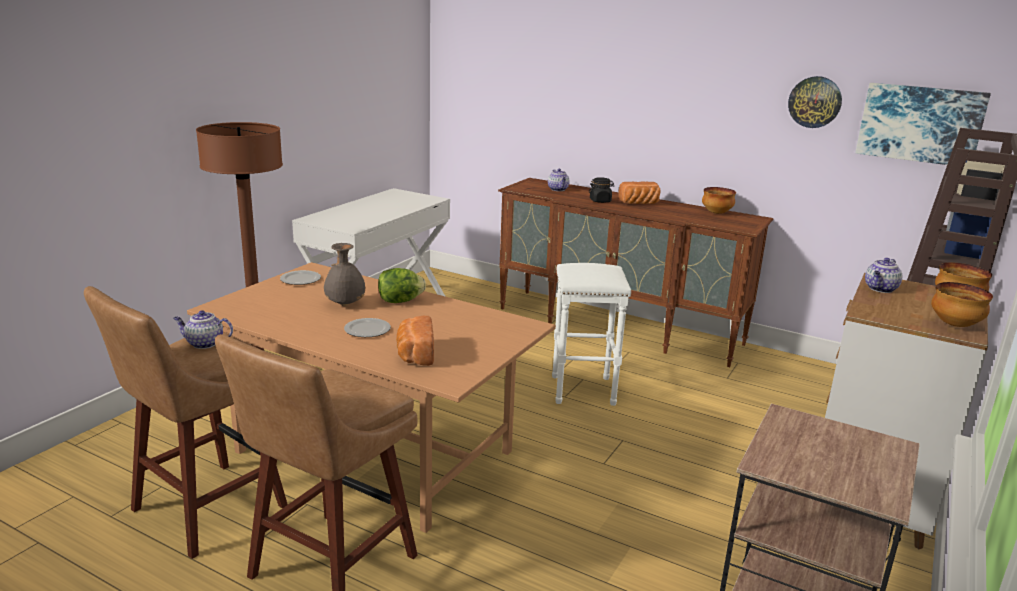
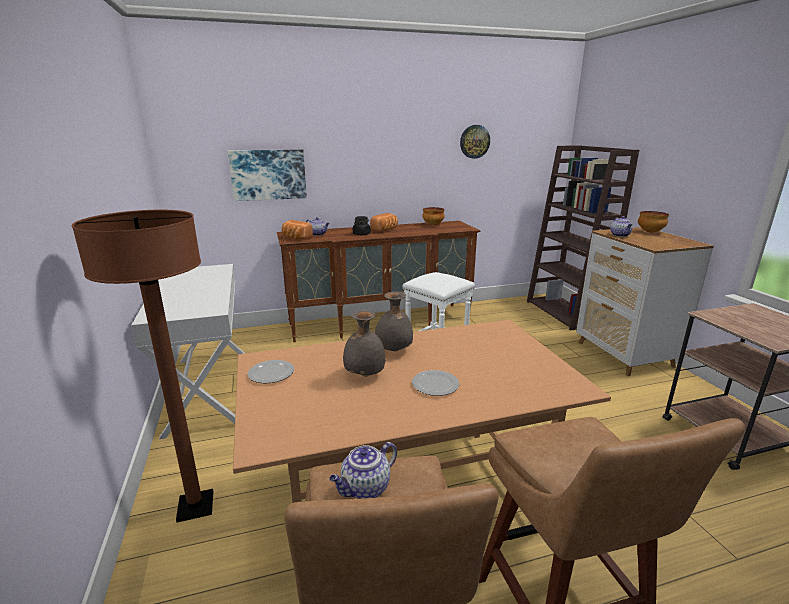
camera: 45 degrees left, 0 degrees up
lettuce [378,268,426,303] -> grey vase [375,291,413,351]
bread [396,316,434,366] -> bread moved to [282,220,313,239]
picture [855,83,991,165] -> picture moved to [228,149,307,201]
bowl [931,282,993,327] -> none

